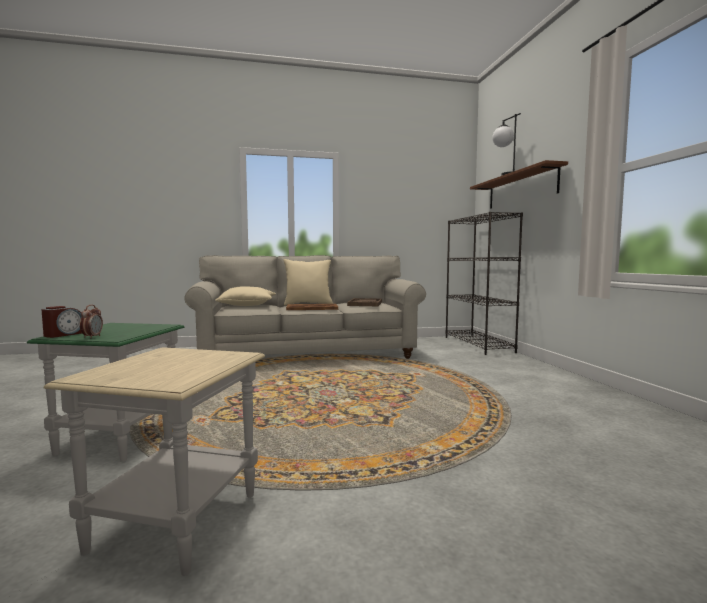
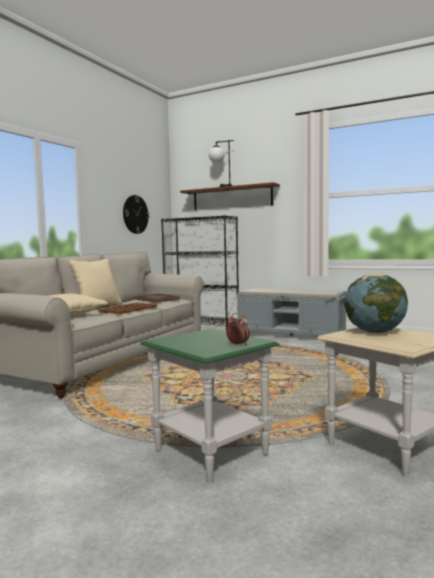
camera: 50 degrees left, 0 degrees up
alarm clock [42,306,82,338] -> none
none -> wall clock [123,195,149,234]
none -> grey bench [236,288,346,336]
none -> globe [344,274,408,333]

